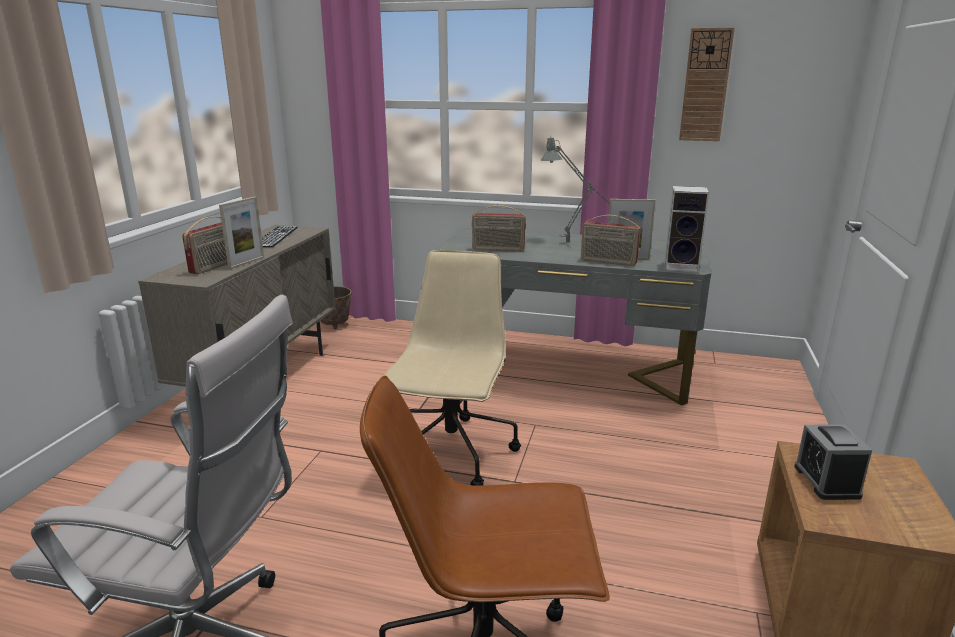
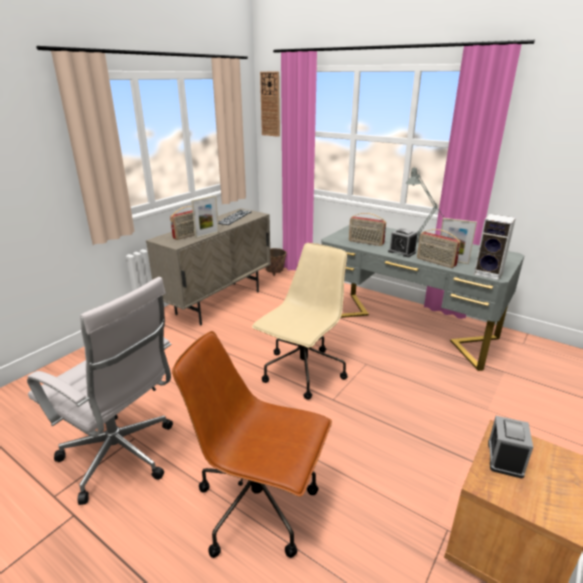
camera: 20 degrees right, 5 degrees up
wall clock [679,27,735,141] -> wall clock moved to [260,72,280,137]
none -> alarm clock [388,228,417,257]

